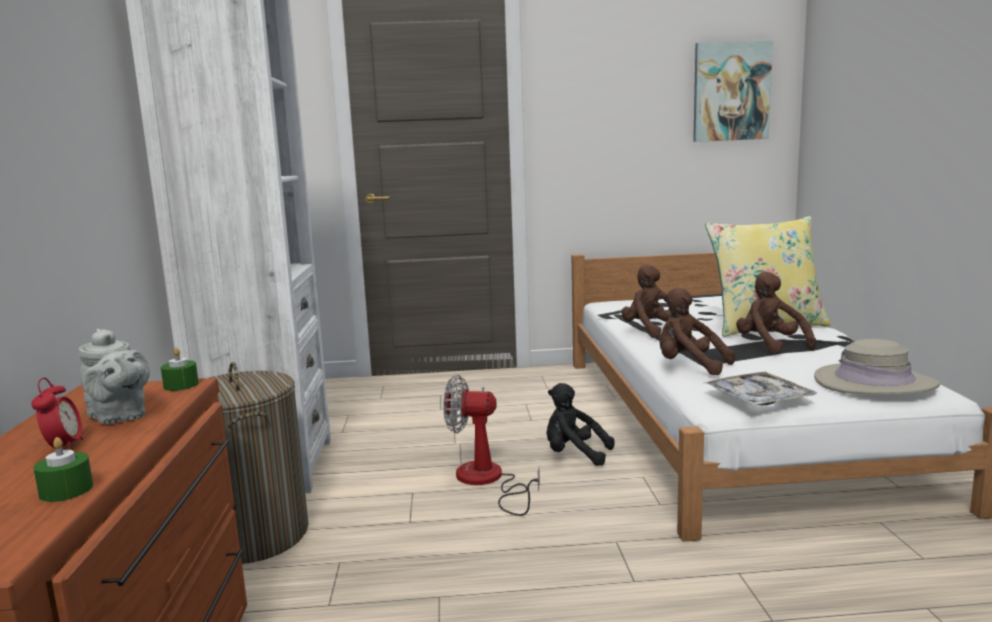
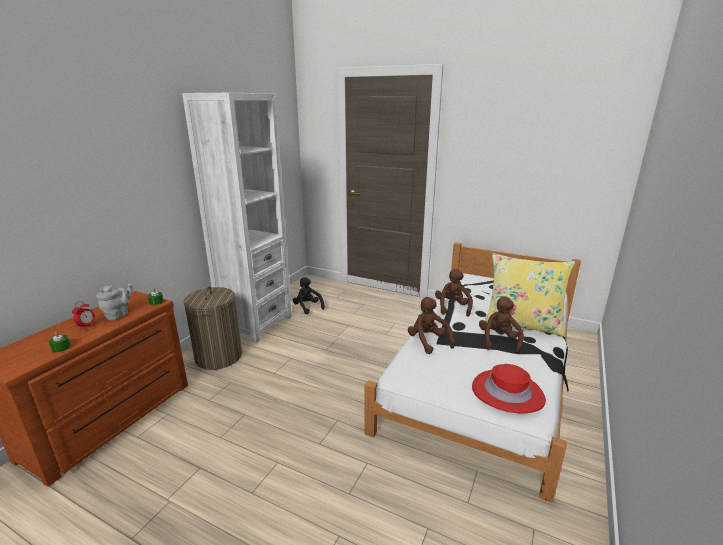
camera: 30 degrees right, 10 degrees up
grey teapot [78,329,150,424] -> grey teapot turned 135 degrees counterclockwise [96,284,133,320]
fan [444,375,540,516] -> none
black plush toy [546,383,614,466] -> black plush toy moved to [293,277,325,314]
picture [693,40,773,142] -> none
tray [705,372,817,406] -> none
beige hat [814,339,940,395] -> red hat [472,364,546,413]

